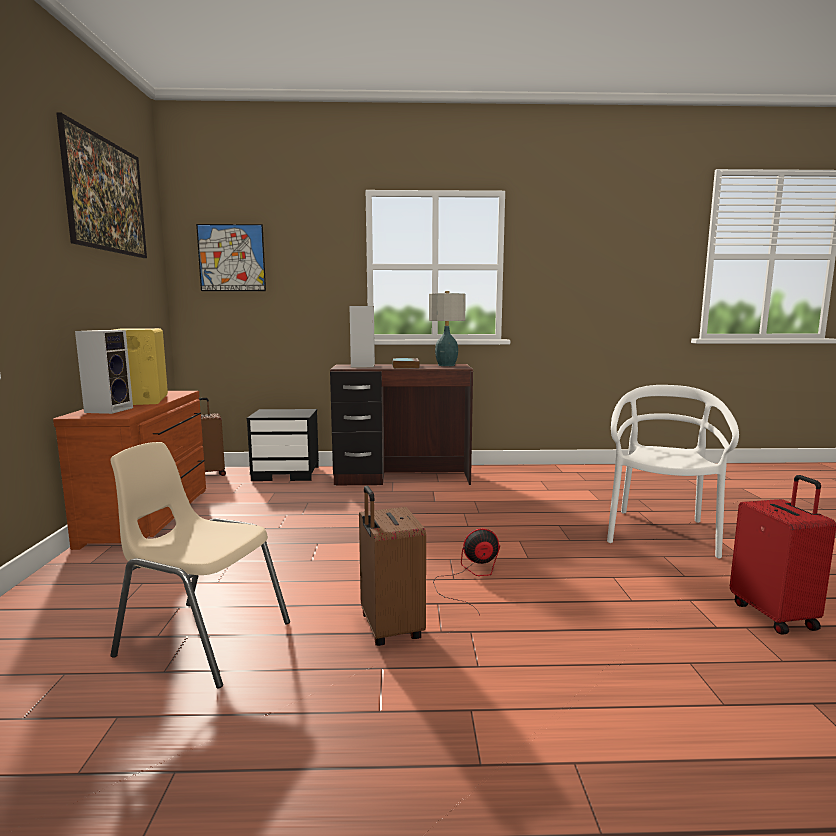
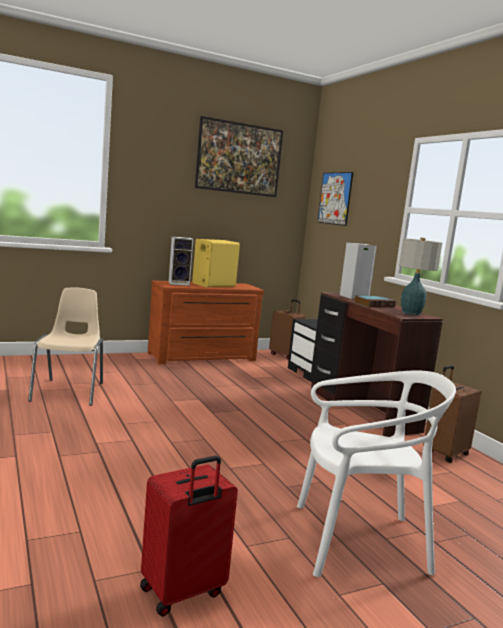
camera: 65 degrees right, 0 degrees up
brown suitcase [359,486,426,646] -> brown suitcase moved to [423,365,481,463]
fan [433,528,500,615] -> none

